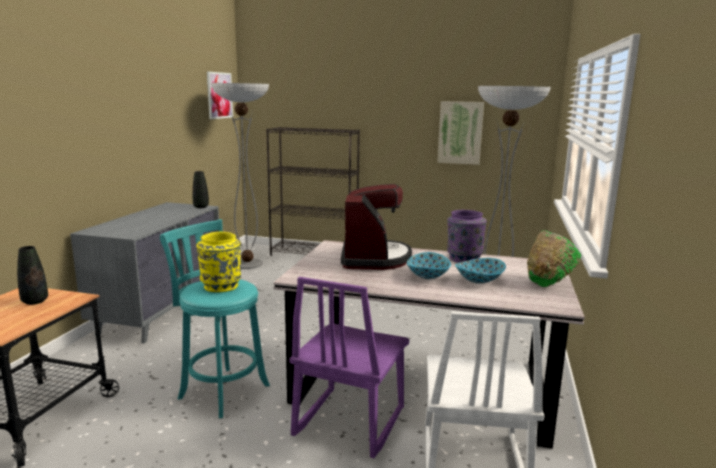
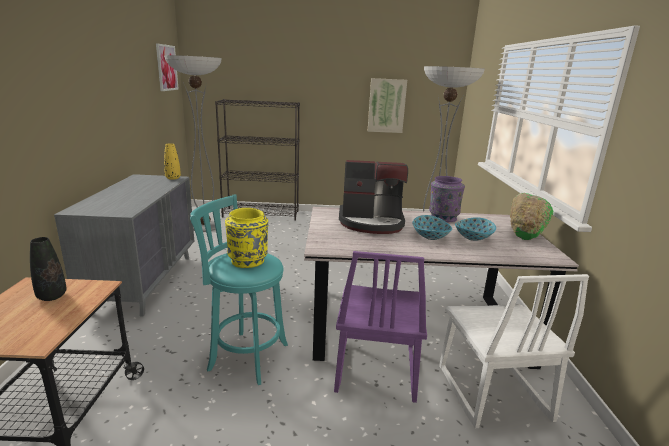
camera: 15 degrees left, 5 degrees up
black vase [192,171,209,208] -> yellow vase [164,143,181,180]
coffee machine [341,184,412,270] -> coffee machine turned 105 degrees clockwise [339,160,408,234]

